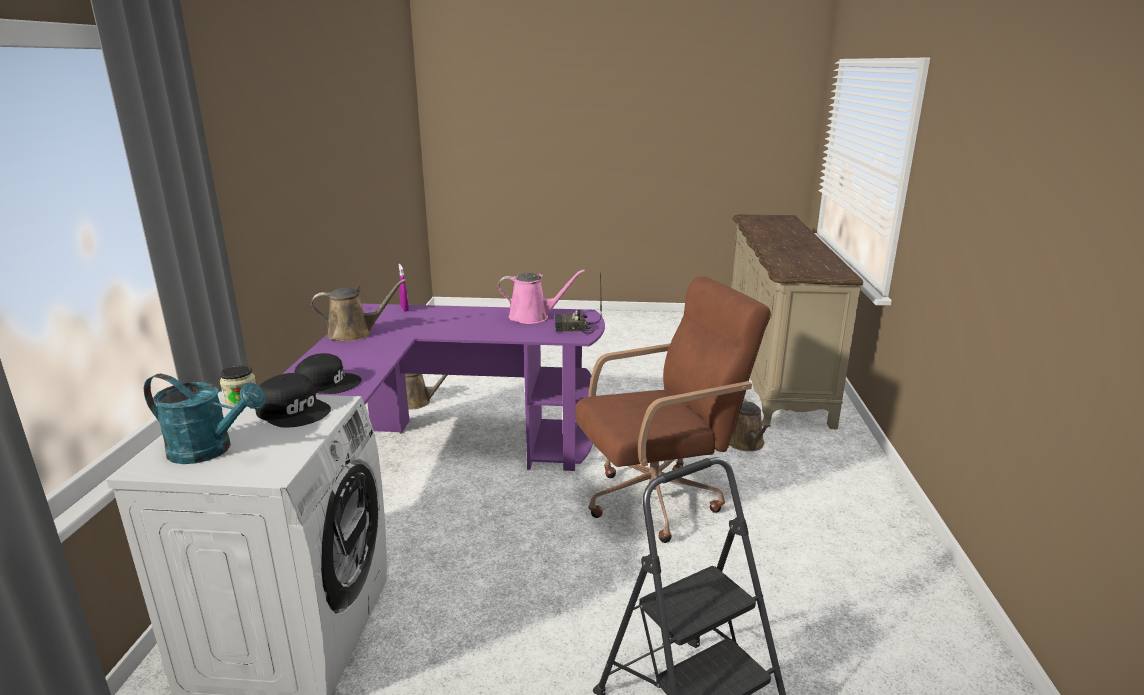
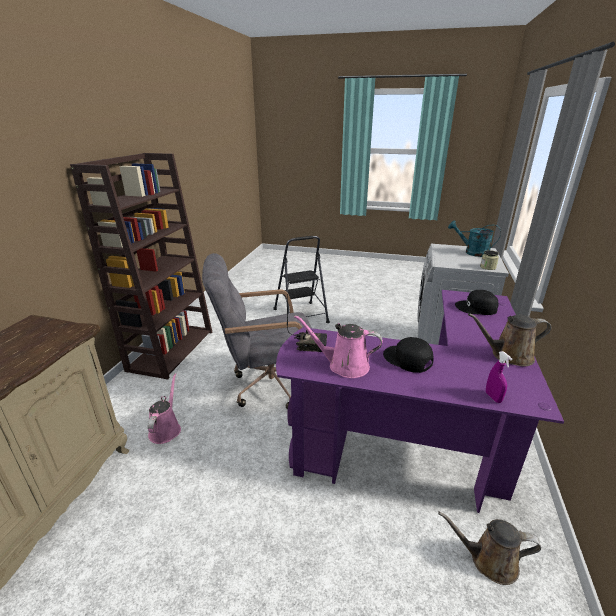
camera: 170 degrees left, 5 degrees up
black cap [255,373,331,428] -> black cap moved to [383,337,434,373]
brown office chair [575,276,771,543] -> grey office chair [202,253,312,410]
brown watering can [729,398,771,451] -> pink watering can [148,373,181,444]
none -> brown bookcase [70,153,212,379]

